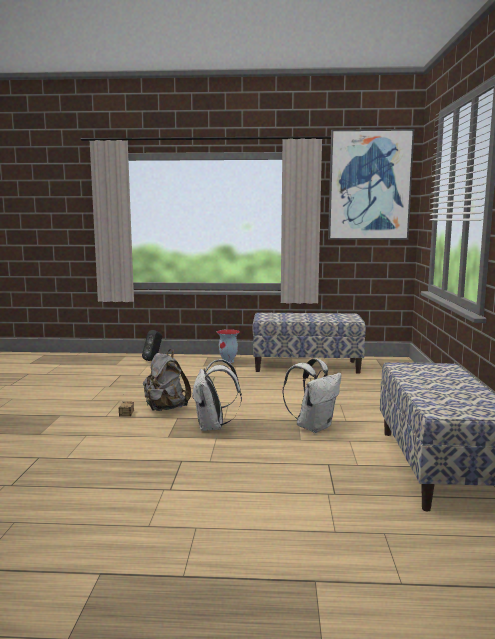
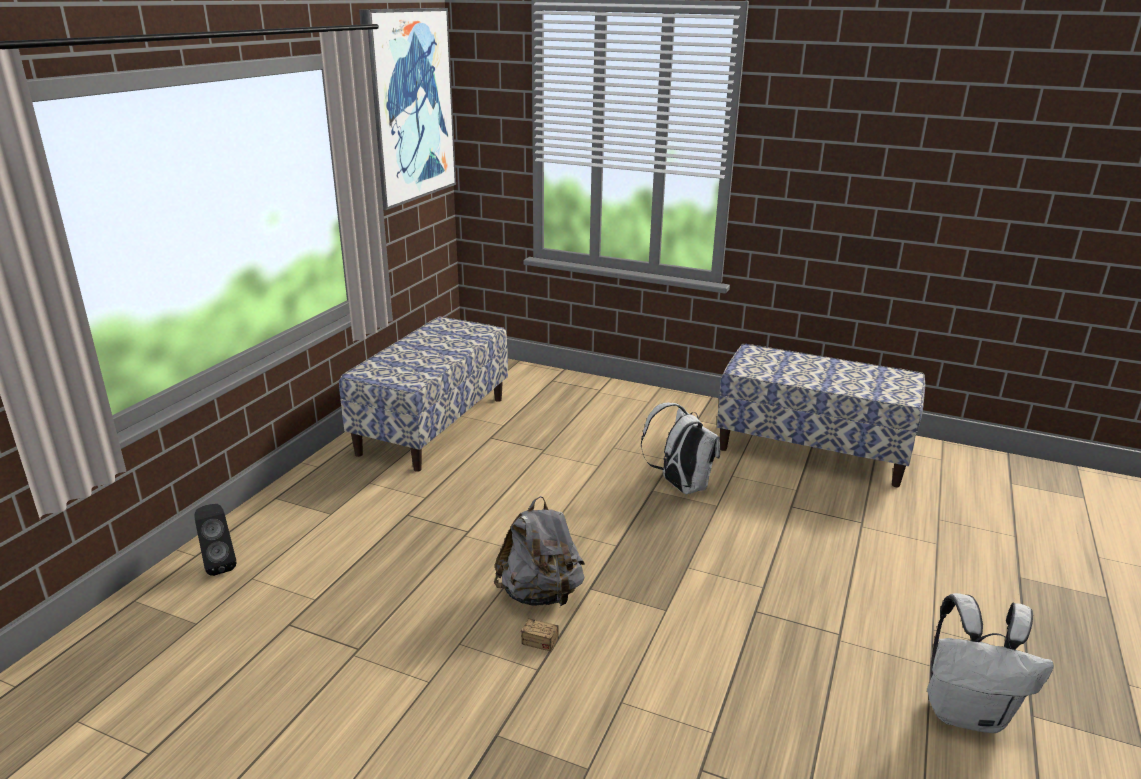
camera: 70 degrees left, 15 degrees up
white backpack [192,359,242,431] -> white backpack moved to [927,593,1054,733]
vase [217,329,240,363] -> none

